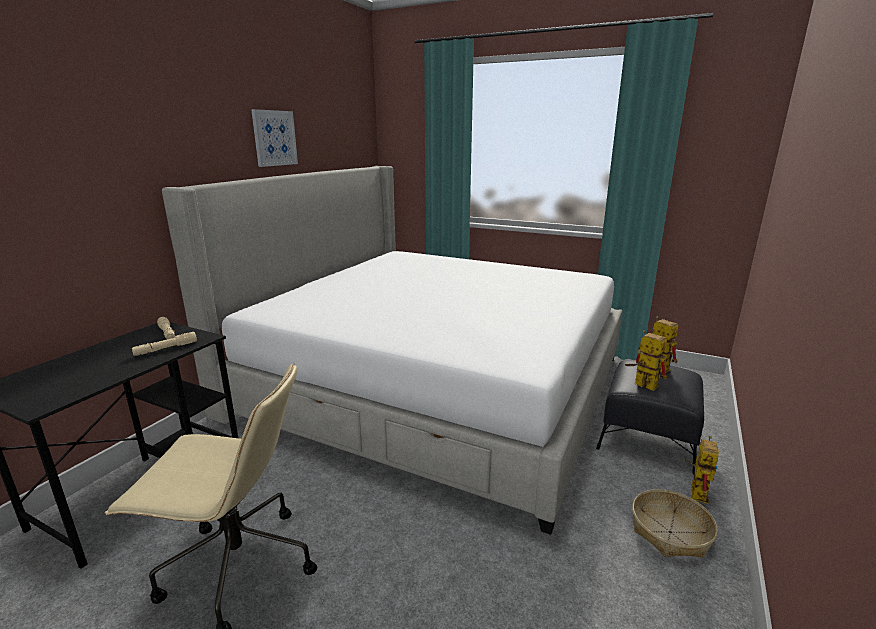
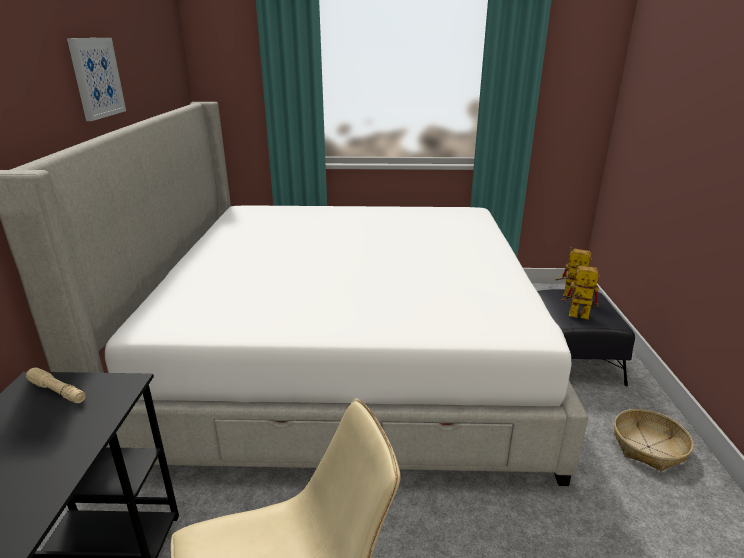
camera: 25 degrees left, 5 degrees up
beige flashlight [132,332,197,356] -> none
toy robot [685,436,719,504] -> none

